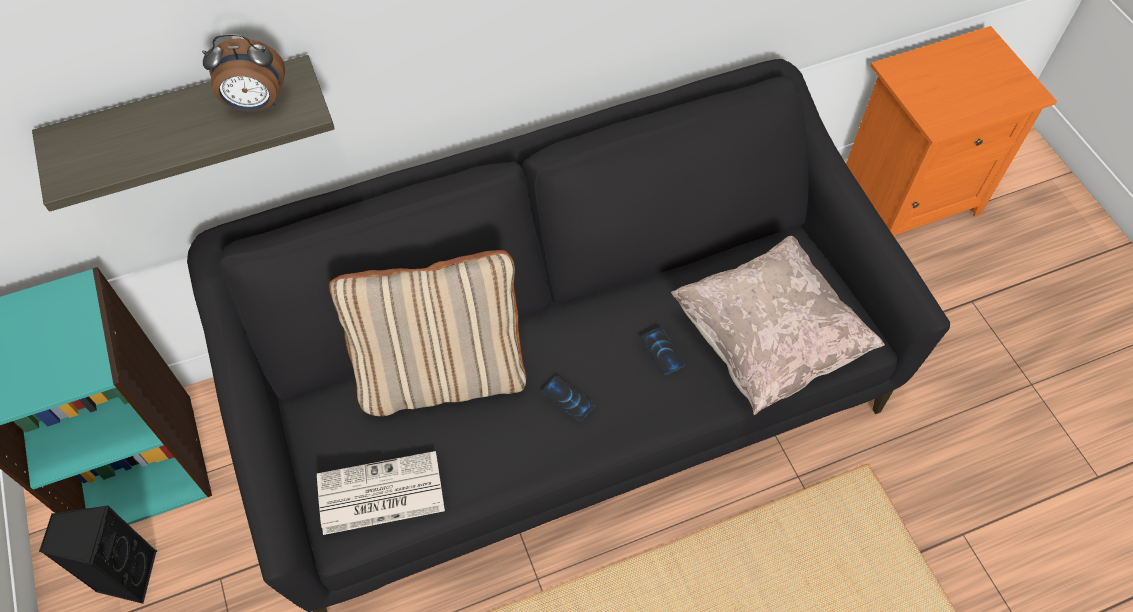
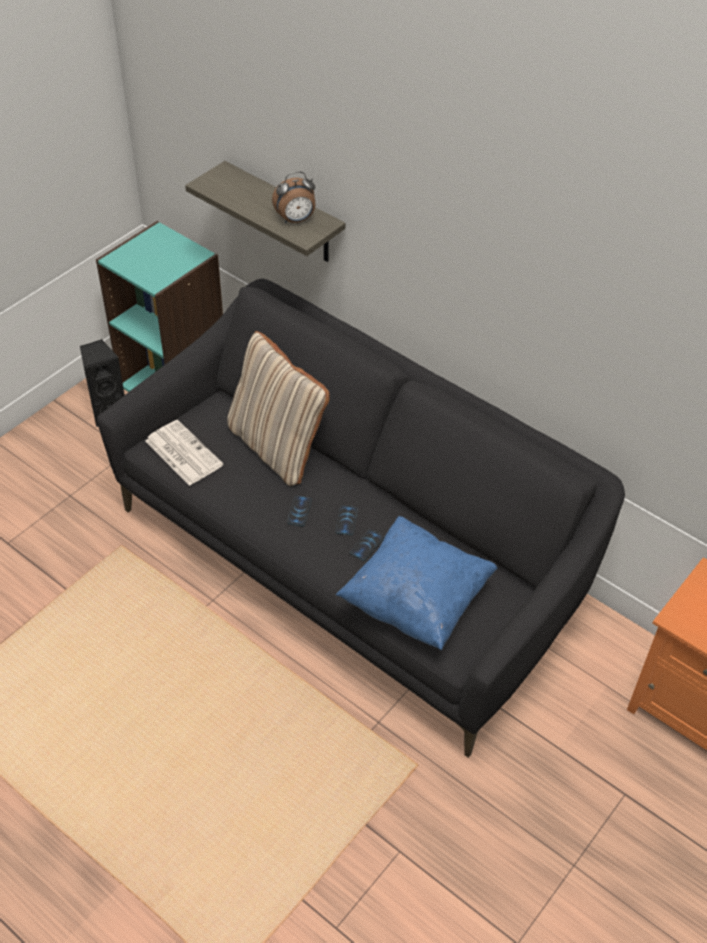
camera: 60 degrees right, 10 degrees down
alarm clock [202,34,285,112] -> alarm clock turned 75 degrees counterclockwise [272,172,315,223]
beige pillow [671,236,885,415] -> blue pillow [336,516,497,650]
none -> phone [335,505,358,535]

